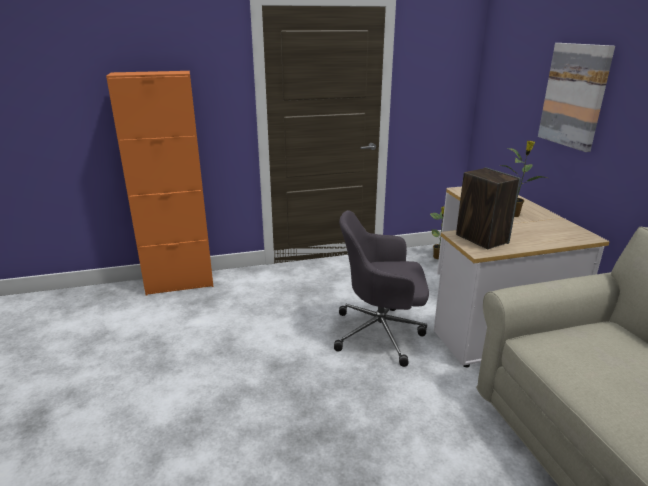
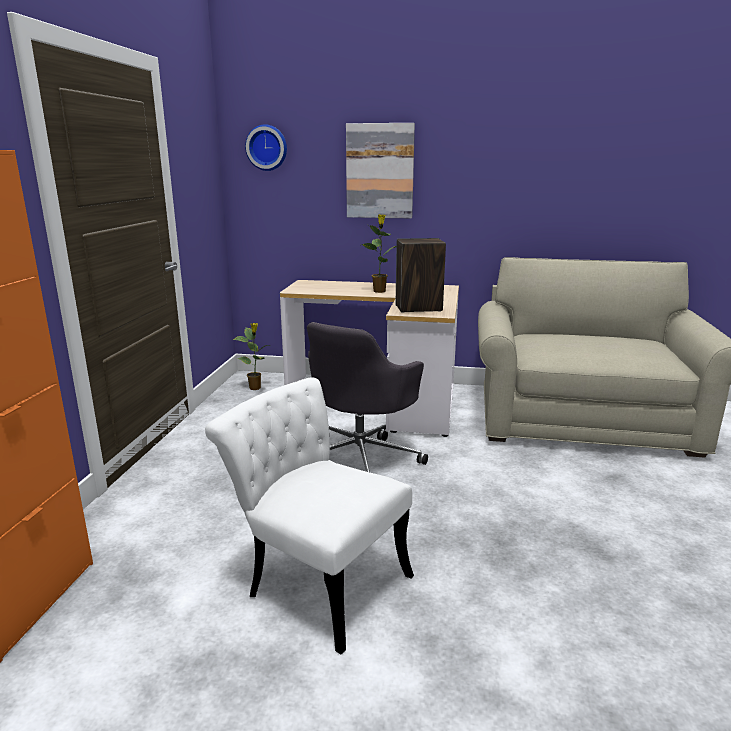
camera: 65 degrees left, 5 degrees down
none -> white chair [205,377,414,654]
none -> wall clock [245,124,287,171]

